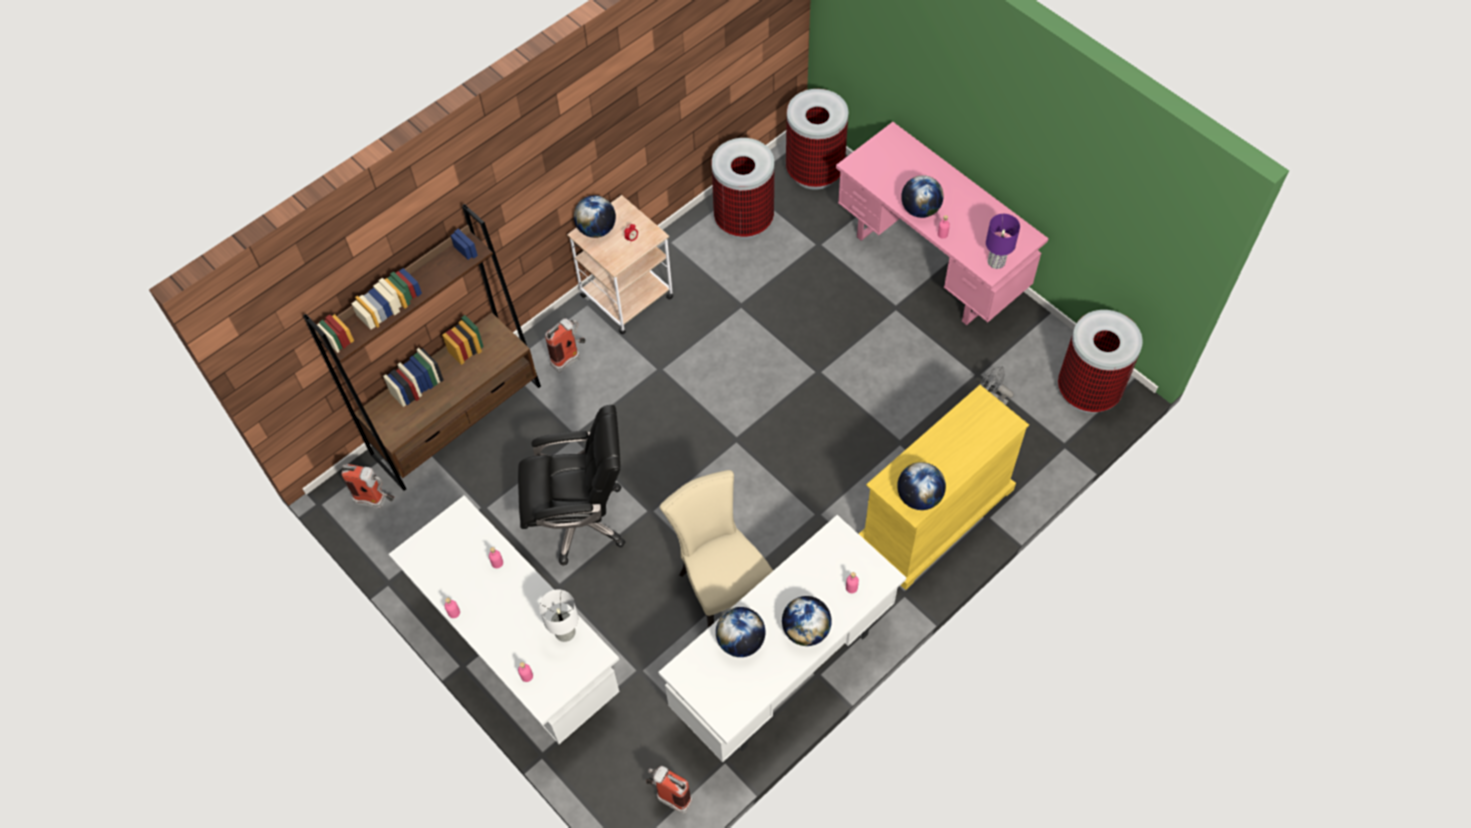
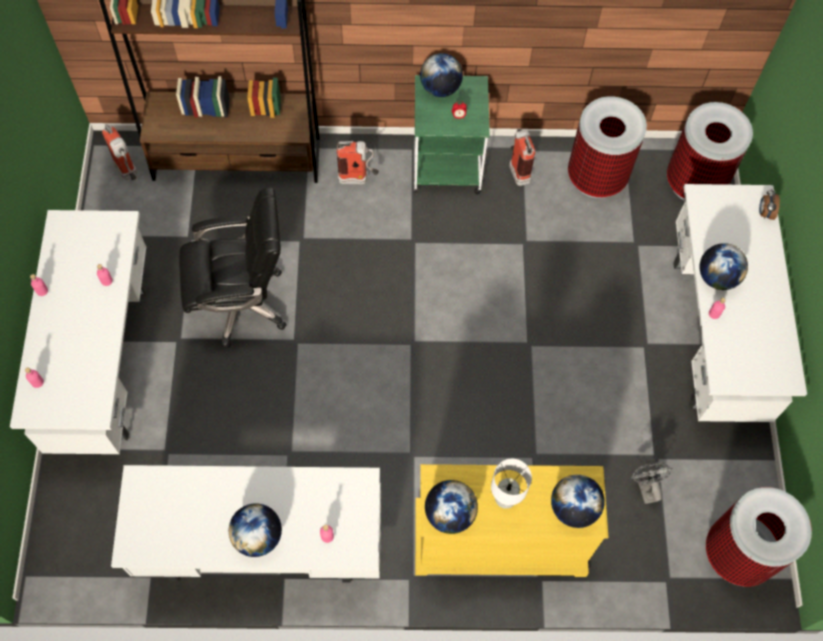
camera: 40 degrees right, 5 degrees up
black office chair [518,405,625,565] -> black office chair turned 45 degrees counterclockwise [179,188,286,348]
white table lamp [539,589,578,642] -> white table lamp moved to [491,459,532,509]
beige cart [567,195,674,334] -> green cart [413,75,490,194]
fire extinguisher [646,766,693,814] -> fire extinguisher moved to [509,128,536,186]
beige chair [660,470,773,628] -> none
globe [716,607,765,657] -> globe moved to [551,474,605,528]
pink desk [836,122,1049,326] -> white desk [673,184,807,422]
purple table lamp [986,214,1020,269] -> none
none -> alarm clock [759,189,780,220]

